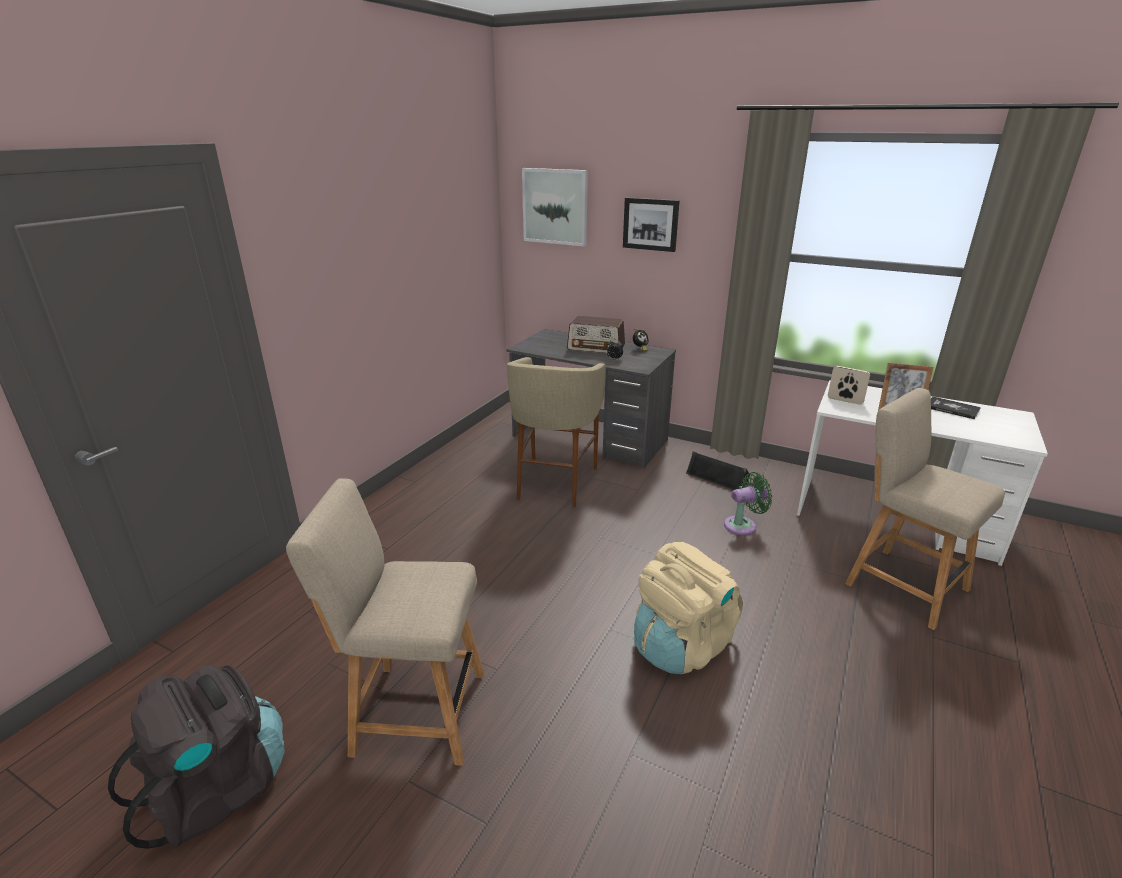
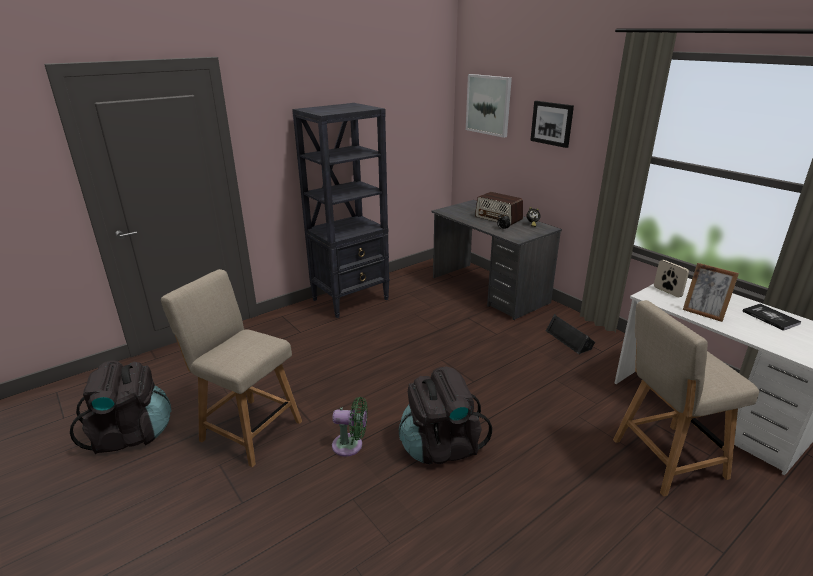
camera: 25 degrees right, 0 degrees up
beige stool [507,357,606,507] -> none
beige backpack [634,542,743,674] -> black backpack [399,366,492,464]
green fan [724,472,772,535] -> green fan moved to [332,397,368,457]
beige chair [845,388,1005,630] -> beige chair turned 90 degrees counterclockwise [613,300,759,496]
none -> black bookcase [292,103,390,318]

